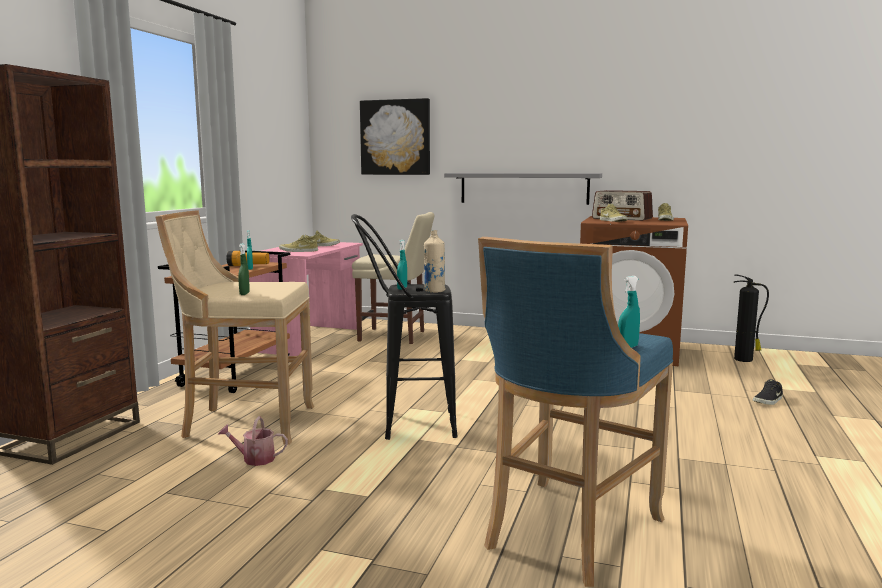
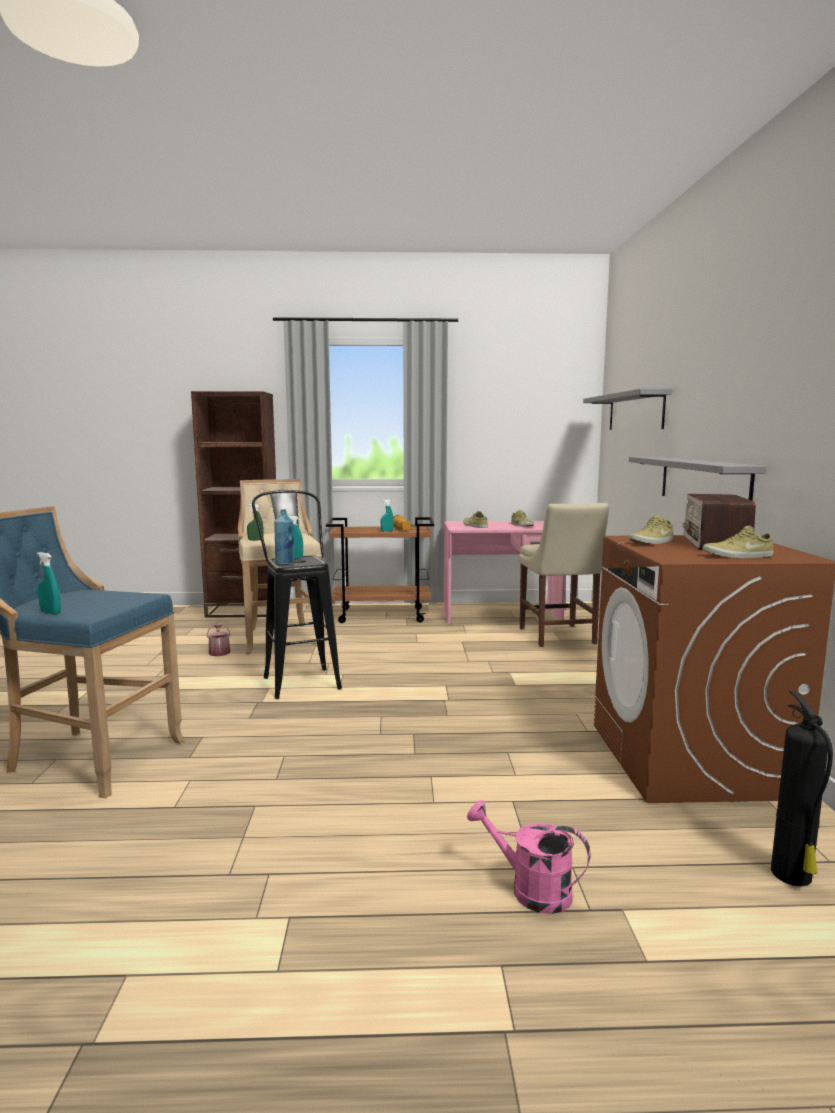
camera: 70 degrees right, 0 degrees up
picture [360,98,430,175] -> grey shelf [583,389,672,430]
beige bottle [424,230,445,293] -> blue bottle [274,509,294,565]
black shoe [753,379,783,405] -> pink watering can [467,800,591,914]

